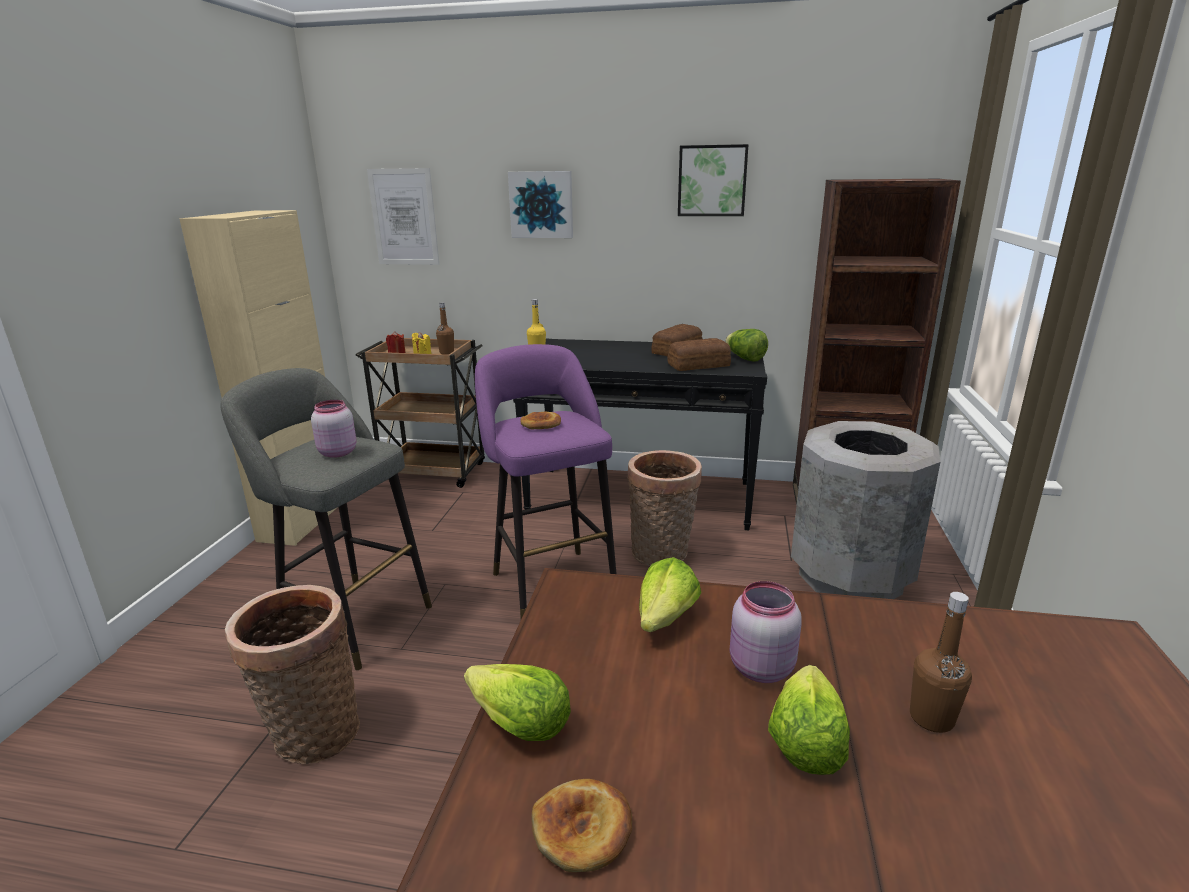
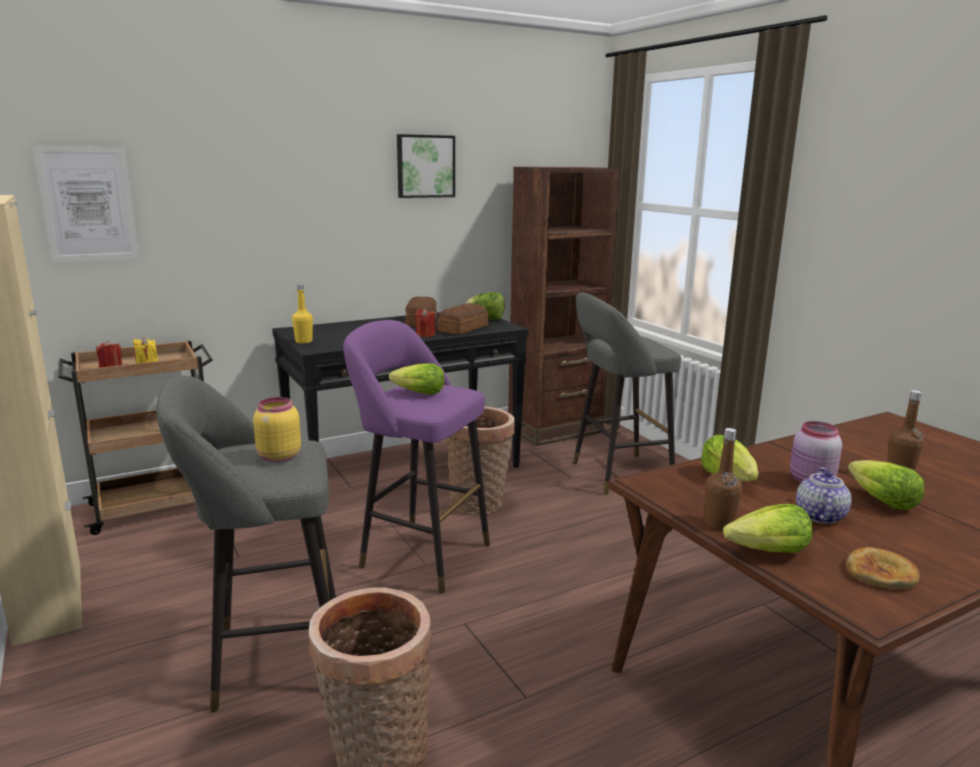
camera: 40 degrees left, 5 degrees down
pink jar [311,400,356,458] -> yellow jar [253,397,301,463]
brown bottle [436,302,454,355] -> brown bottle moved to [705,428,742,530]
picture [508,171,573,238] -> none
bread [521,412,561,429] -> lettuce [389,363,445,395]
grey trash can [791,421,941,599] -> grey stool [573,292,681,495]
none -> red candle [415,308,435,337]
none -> teapot [796,467,851,524]

